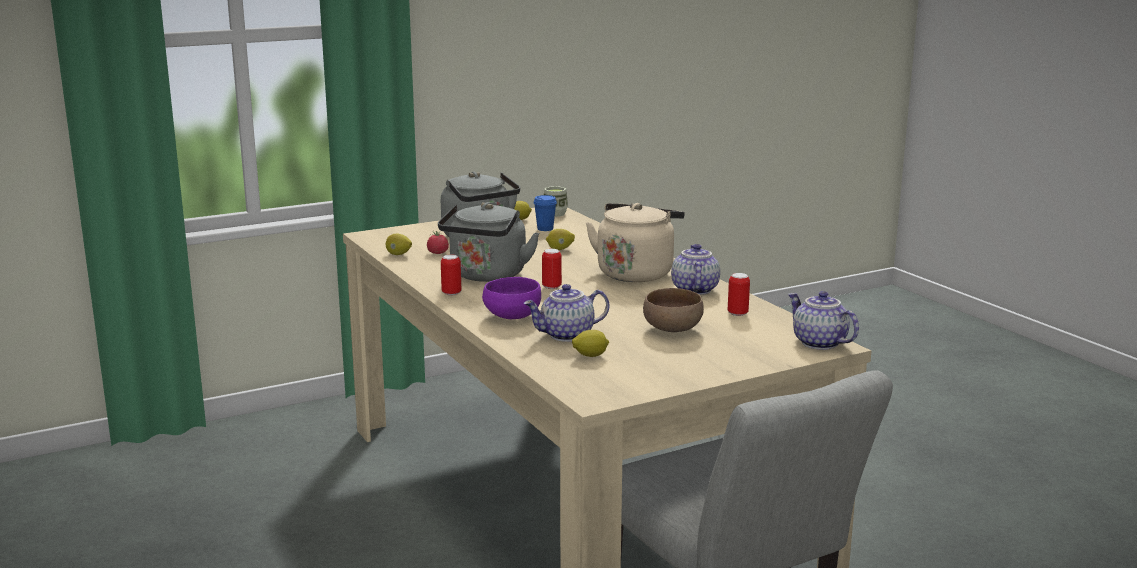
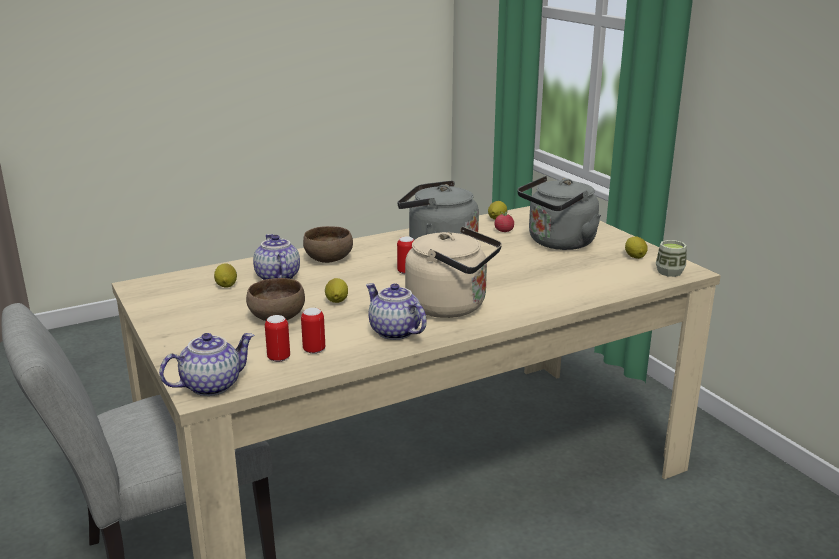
camera: 90 degrees right, 5 degrees up
can [441,254,461,295] -> can moved to [265,315,290,362]
purple bowl [482,277,541,319] -> brown bowl [303,226,353,263]
blue cup [534,195,557,231] -> none
lemon [546,229,575,250] -> lemon moved to [325,278,348,303]
teapot [671,244,720,295] -> teapot turned 135 degrees counterclockwise [366,283,427,340]

